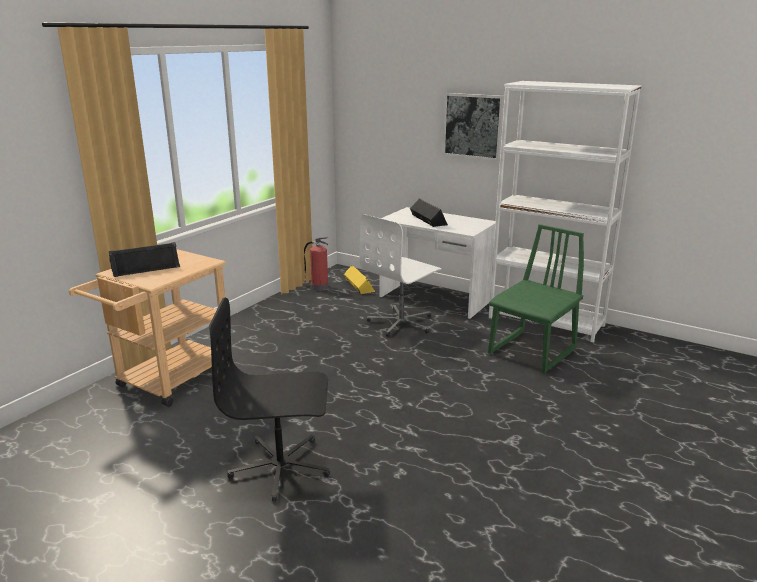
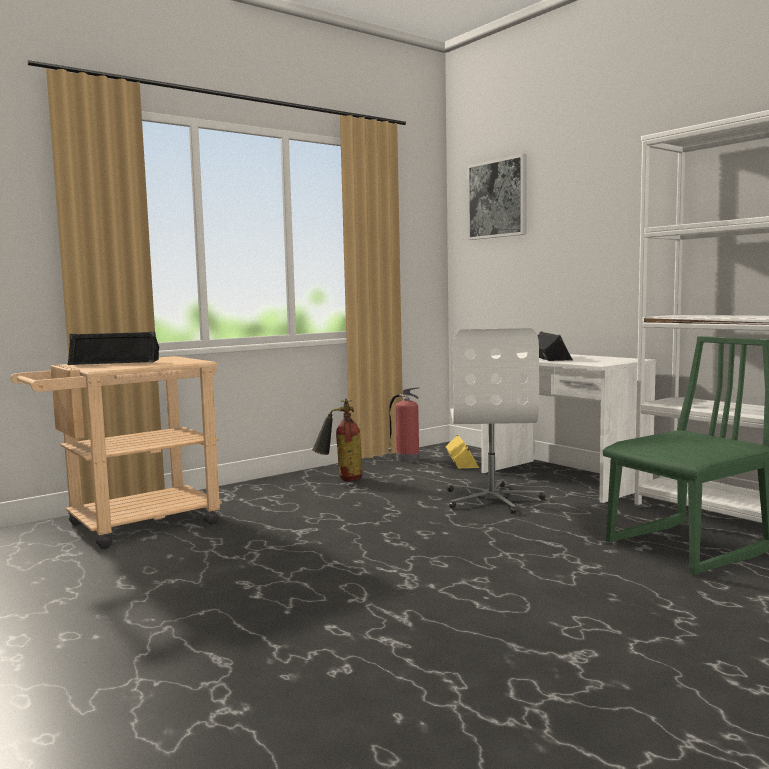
camera: 20 degrees right, 15 degrees down
black office chair [209,298,330,501] -> none
white office chair [359,214,442,337] -> white office chair turned 60 degrees counterclockwise [447,328,545,514]
picture [443,93,504,160] -> picture moved to [467,154,527,240]
none -> fire extinguisher [312,398,363,481]

